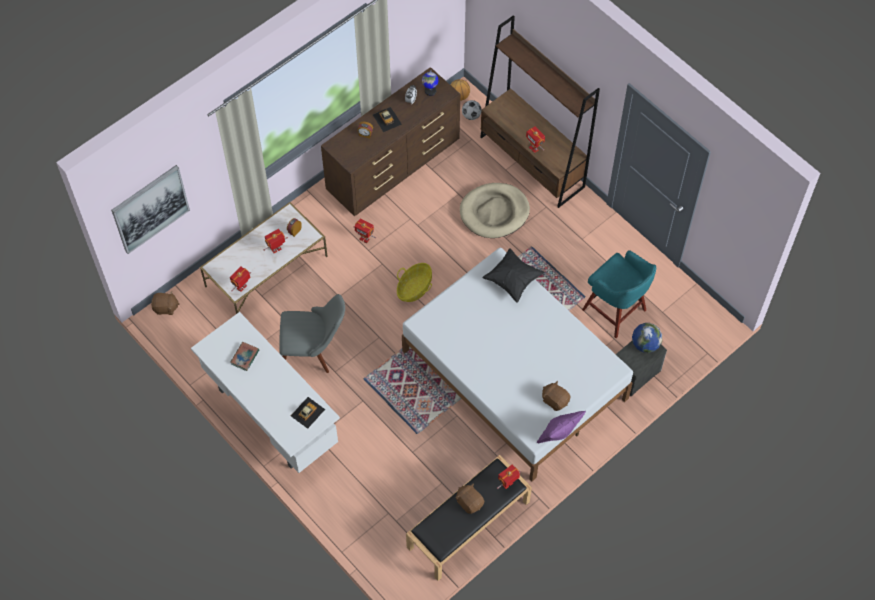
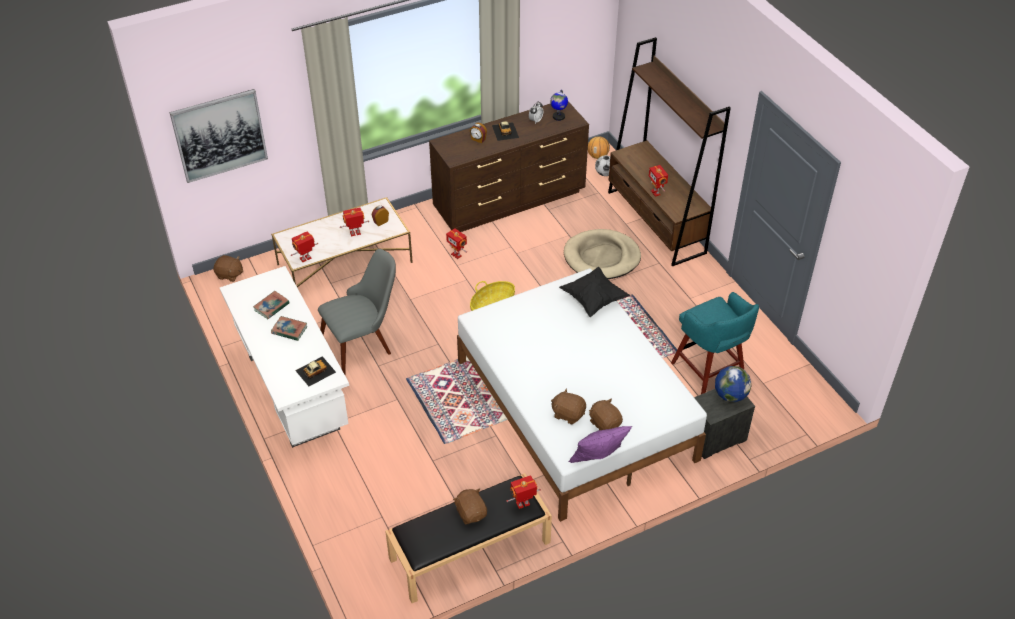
camera: 15 degrees right, 15 degrees down
grey chair [279,294,345,373] -> grey chair turned 45 degrees counterclockwise [318,249,396,375]
none -> book [271,316,307,341]
none -> brown plush toy [551,388,586,424]

